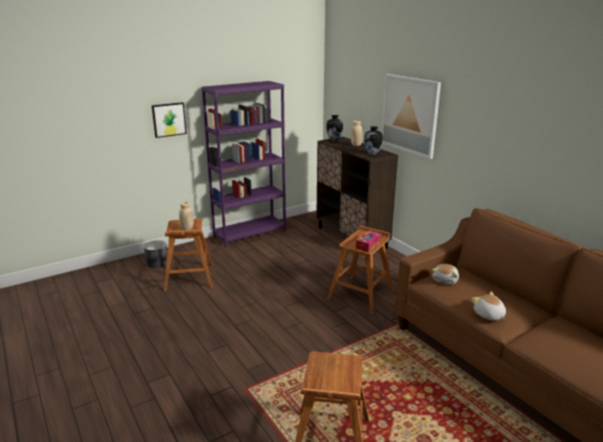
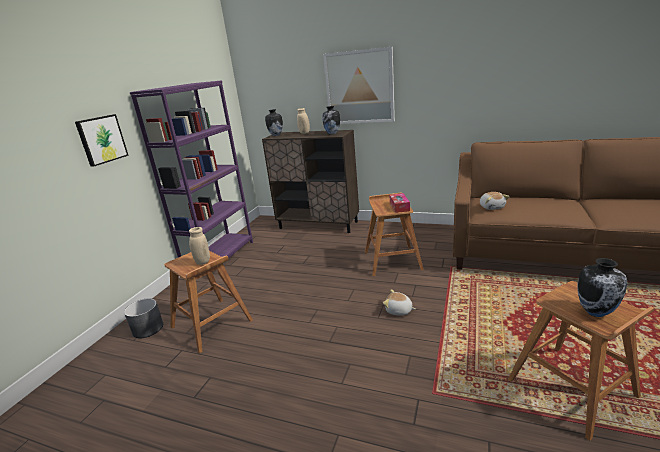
camera: 35 degrees left, 0 degrees up
plush toy [471,291,506,321] -> plush toy moved to [383,289,415,315]
none -> vase [577,258,628,317]

